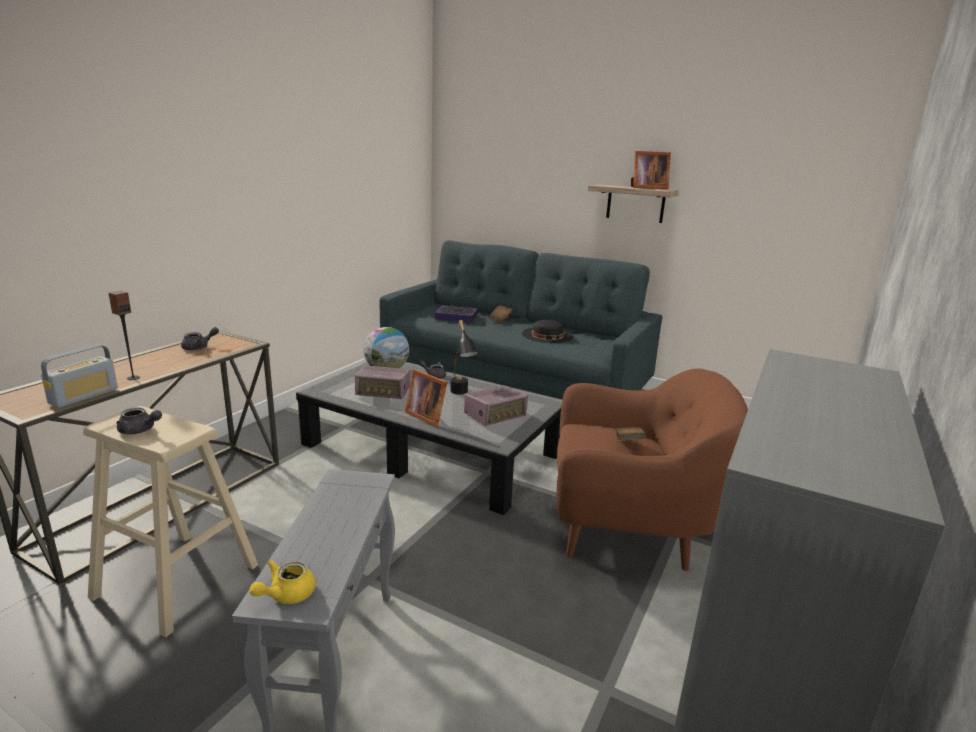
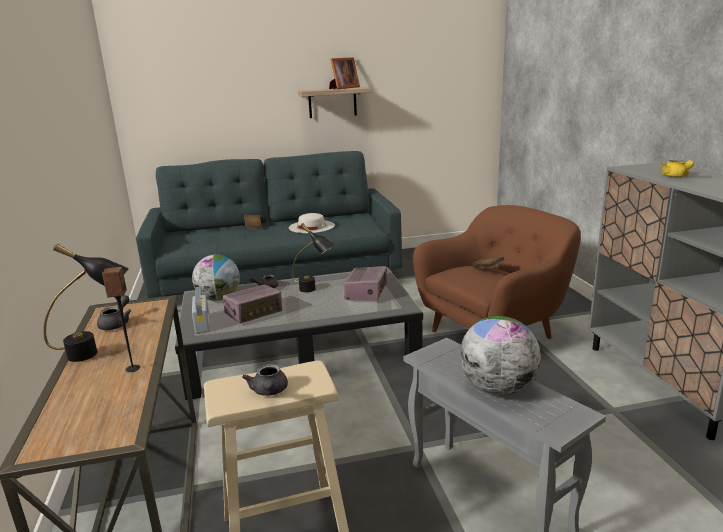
camera: 40 degrees left, 0 degrees up
radio [41,345,118,408] -> radio moved to [192,287,210,333]
grey teapot [116,407,162,434] -> grey teapot turned 105 degrees clockwise [242,364,288,396]
yellow teapot [250,560,316,604] -> yellow teapot moved to [661,160,694,177]
picture frame [405,369,447,427] -> none
book [434,305,478,323] -> none
black hat [522,320,574,343] -> white hat [289,213,335,233]
none -> black table lamp [43,243,129,362]
none -> globe [460,316,541,396]

